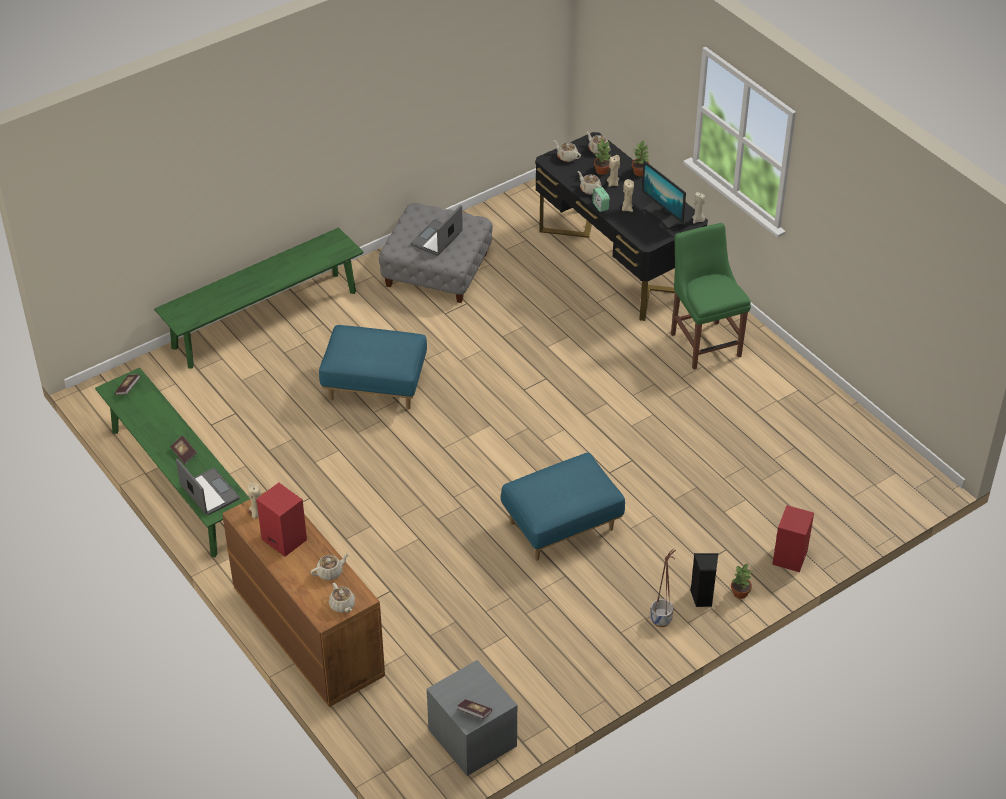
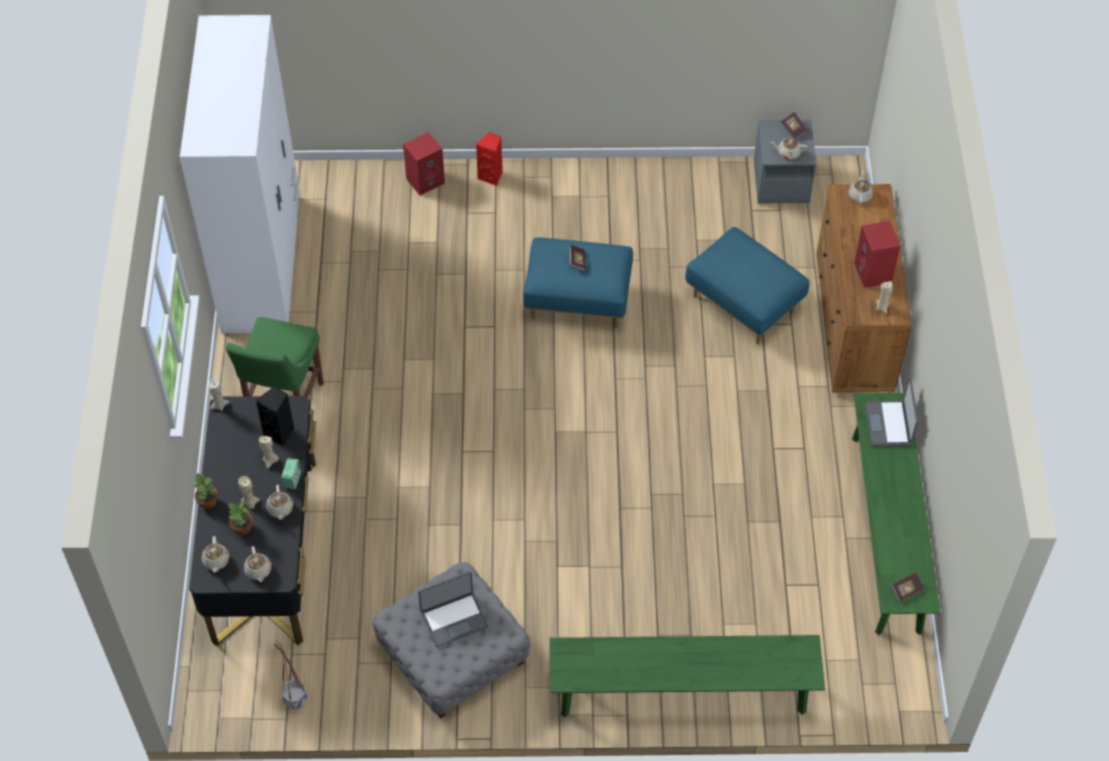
camera: 145 degrees left, 10 degrees up
book [170,435,197,464] -> book moved to [569,245,586,271]
beige teapot [311,553,349,580] -> beige teapot moved to [771,137,808,160]
blue ottoman [319,325,427,410] -> blue ottoman moved to [685,227,809,344]
monitor [642,161,686,229] -> none
planter [650,548,676,627] -> planter moved to [275,641,307,709]
black speaker [690,553,718,607] -> black speaker moved to [256,386,295,447]
potted plant [731,563,753,599] -> red speaker [476,132,503,186]
none -> white wardrobe [179,15,300,333]

